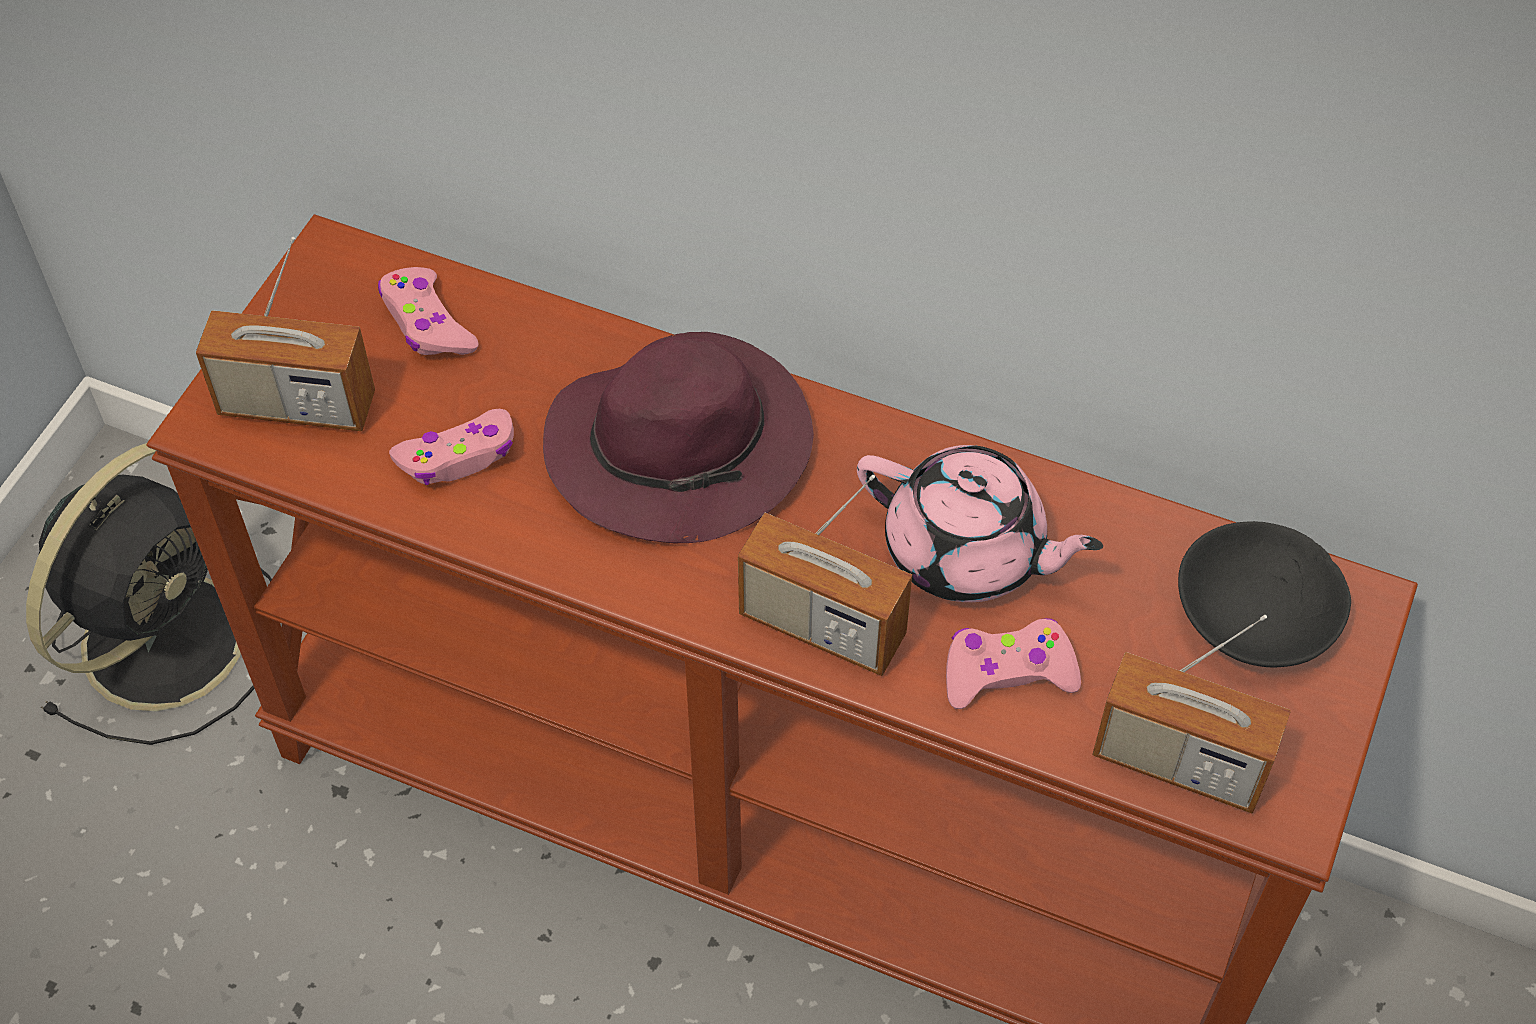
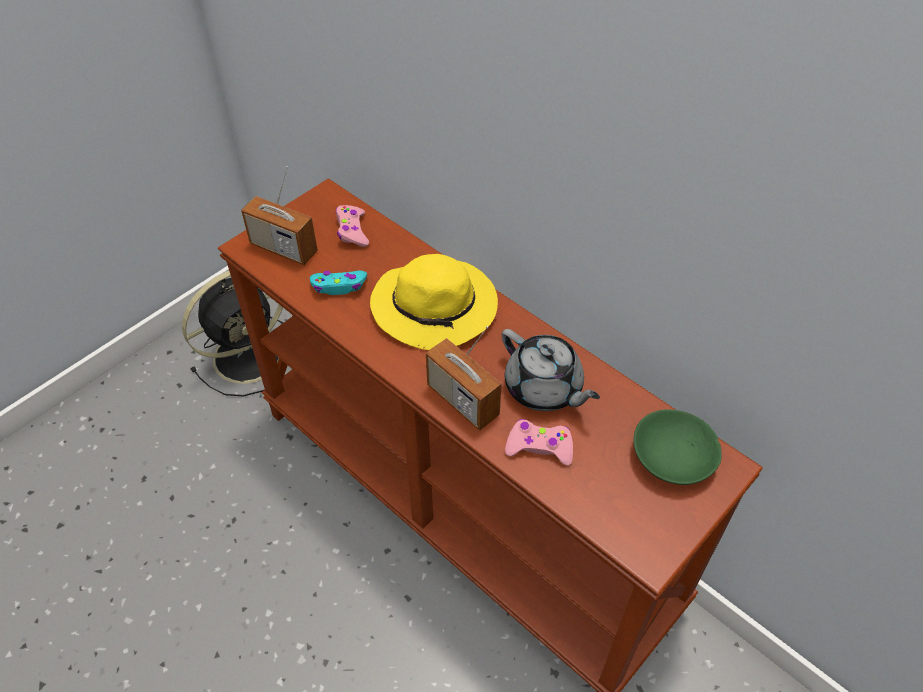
camera: 20 degrees right, 5 degrees down
pink game controller [389,409,514,485] -> turquoise game controller [310,271,367,295]
purple hat [543,332,814,543] -> yellow hat [370,254,498,350]
pink teapot [857,445,1103,602] -> grey teapot [501,329,600,411]
radio [1093,615,1291,813] -> none
black bowl [1178,521,1351,667] -> green bowl [634,409,722,485]

